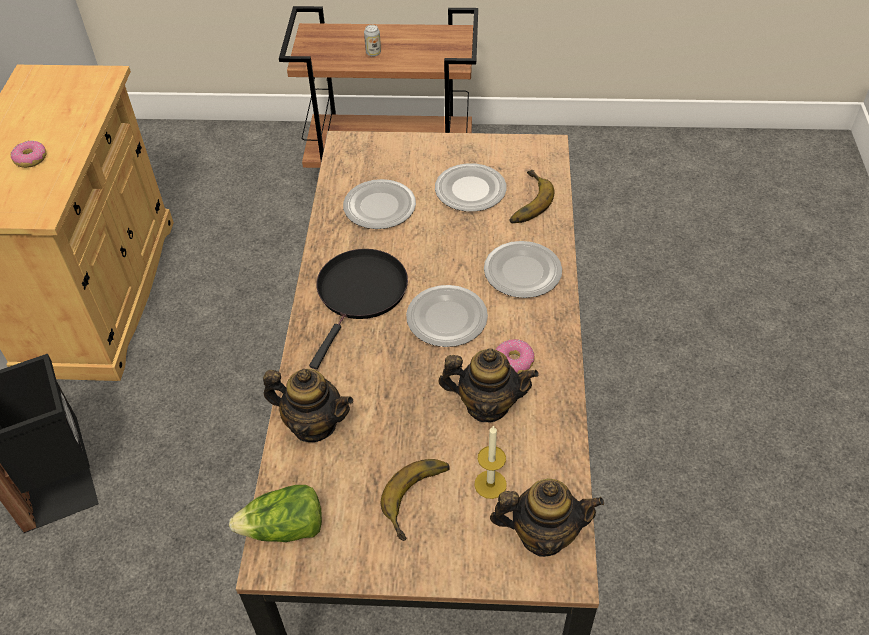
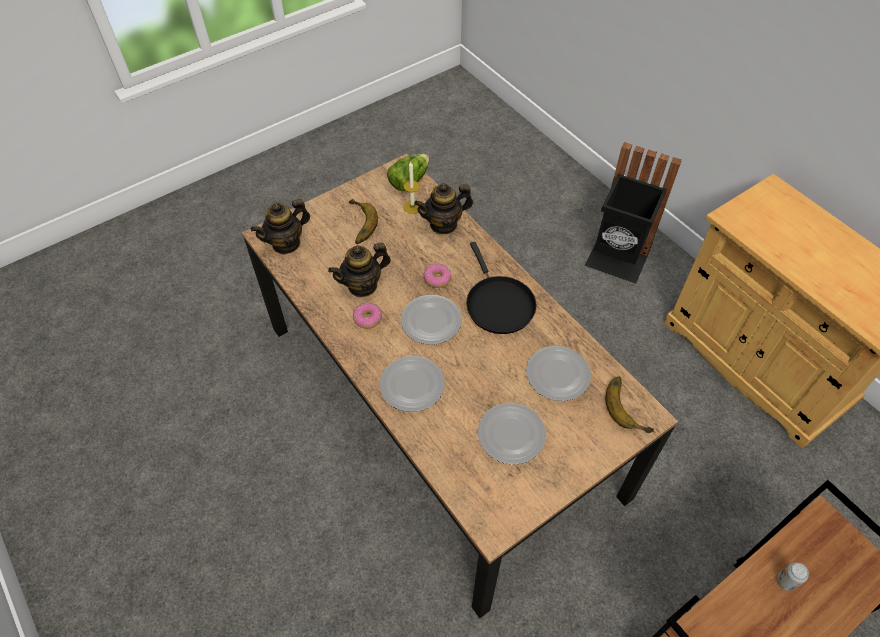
camera: 140 degrees right, 5 degrees up
donut [11,141,46,168] -> donut moved to [423,263,452,288]
candle [474,425,507,499] -> candle moved to [403,162,420,214]
banana [510,170,555,223] -> banana moved to [605,376,654,433]

